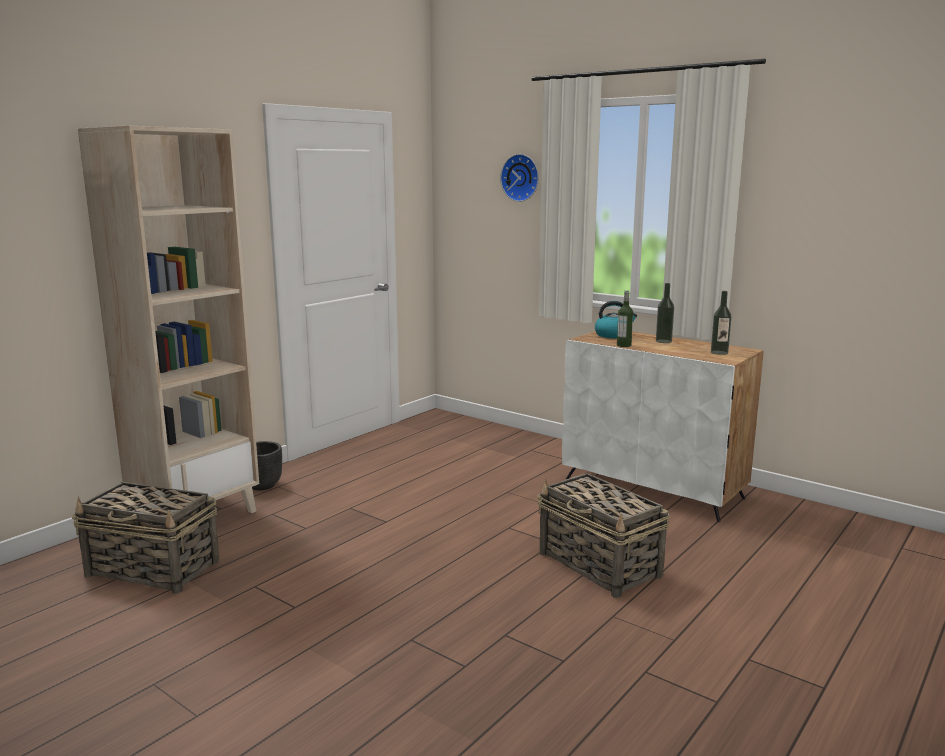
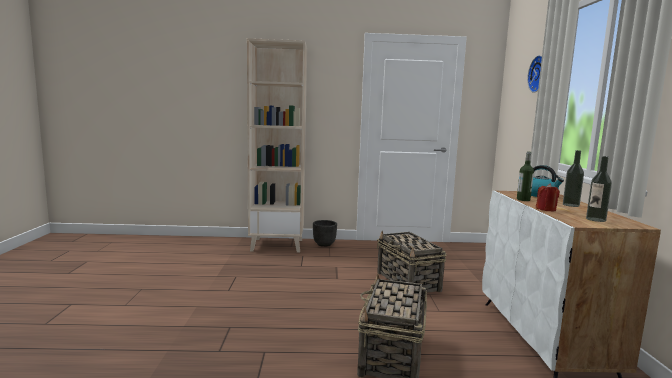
camera: 50 degrees right, 5 degrees down
basket [72,482,220,594] -> basket moved to [377,231,446,293]
none -> red candle [536,184,560,211]

